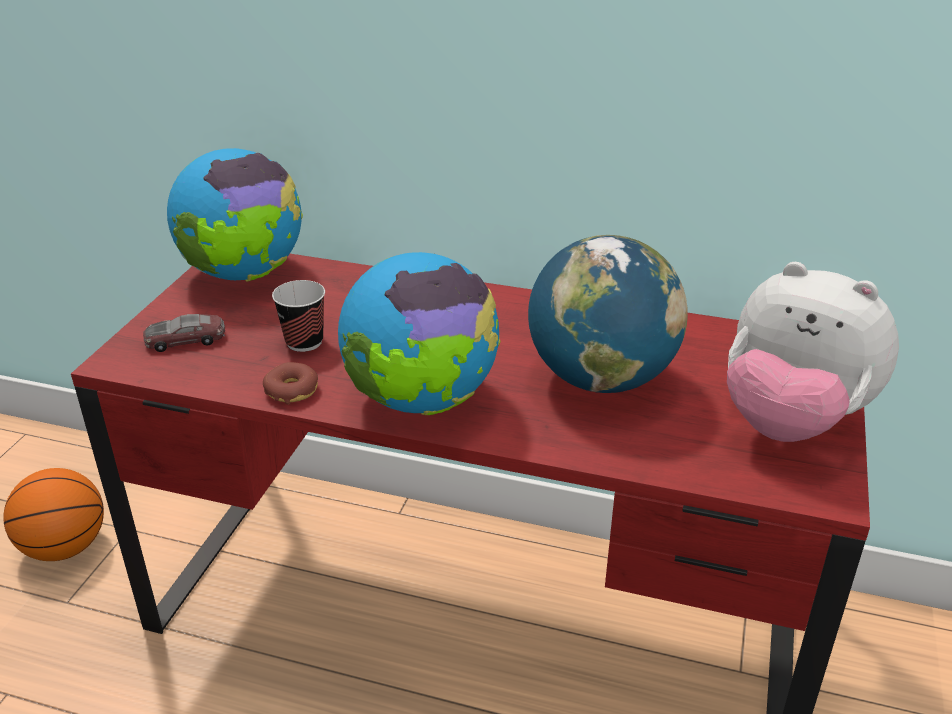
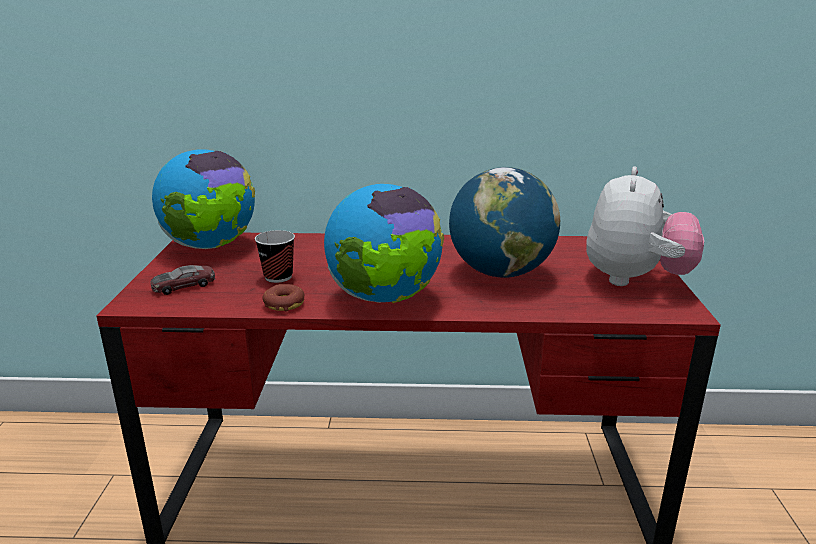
camera: 15 degrees left, 10 degrees down
basketball [3,468,104,561] -> none
plush toy [727,262,899,442] -> plush toy turned 90 degrees counterclockwise [586,166,704,286]

